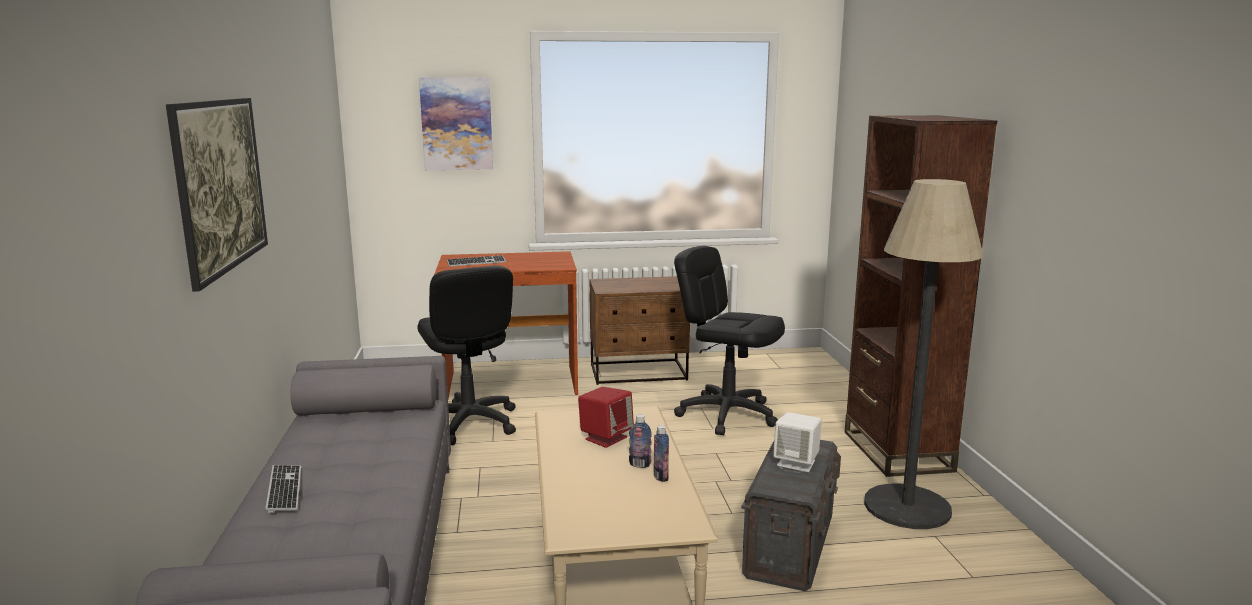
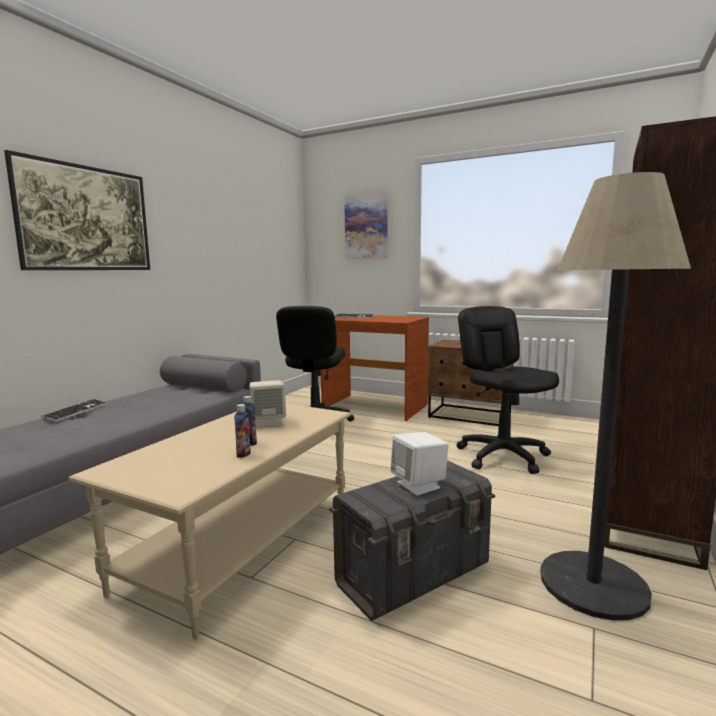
camera: 35 degrees right, 5 degrees down
red speaker [578,387,634,448] -> beige speaker [250,380,286,428]

